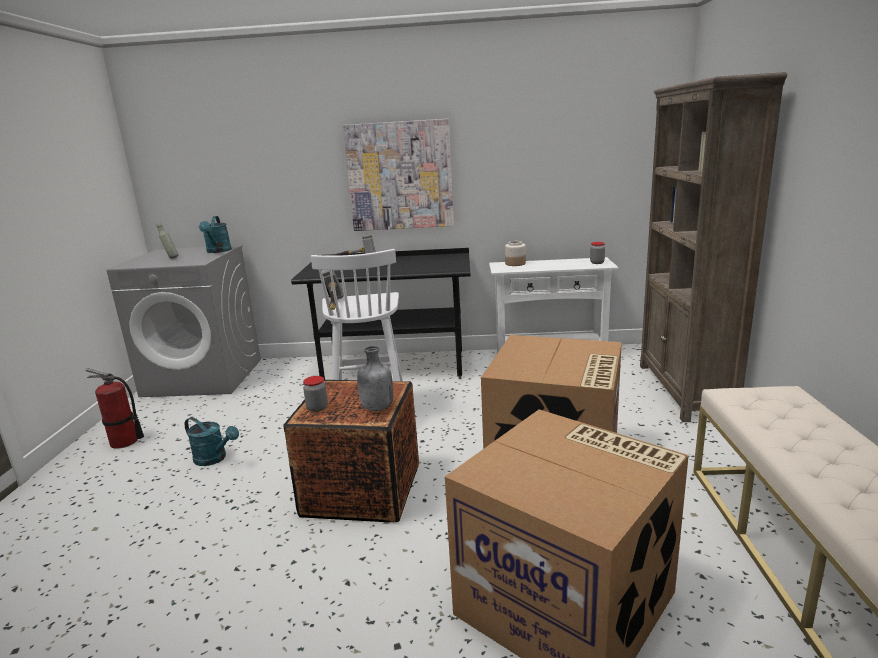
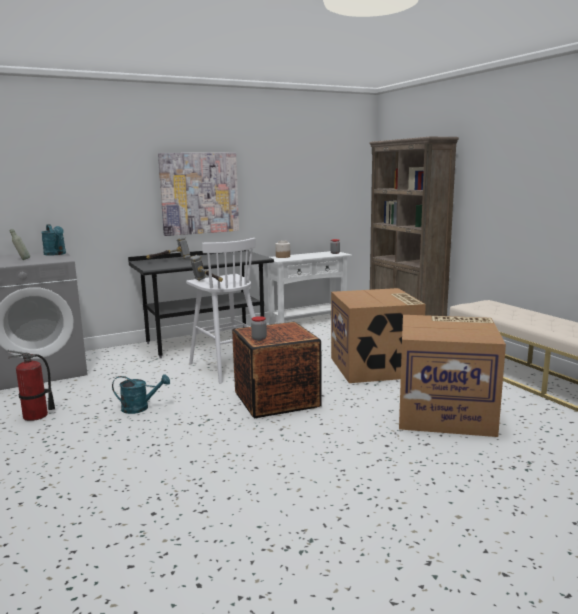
camera: 30 degrees left, 5 degrees down
grey bottle [357,346,393,411] -> none

